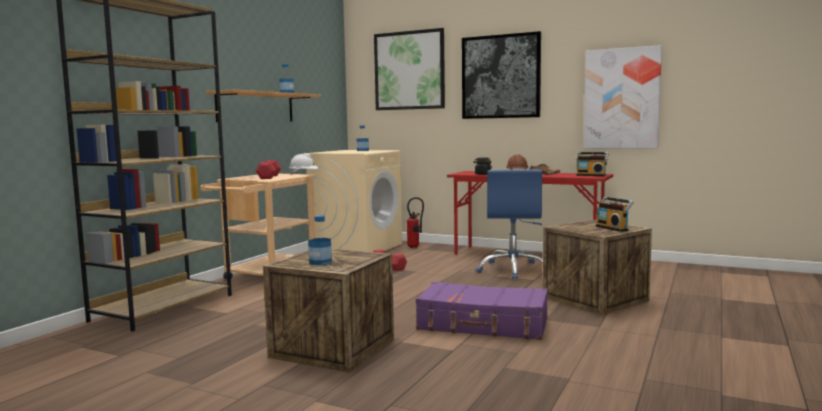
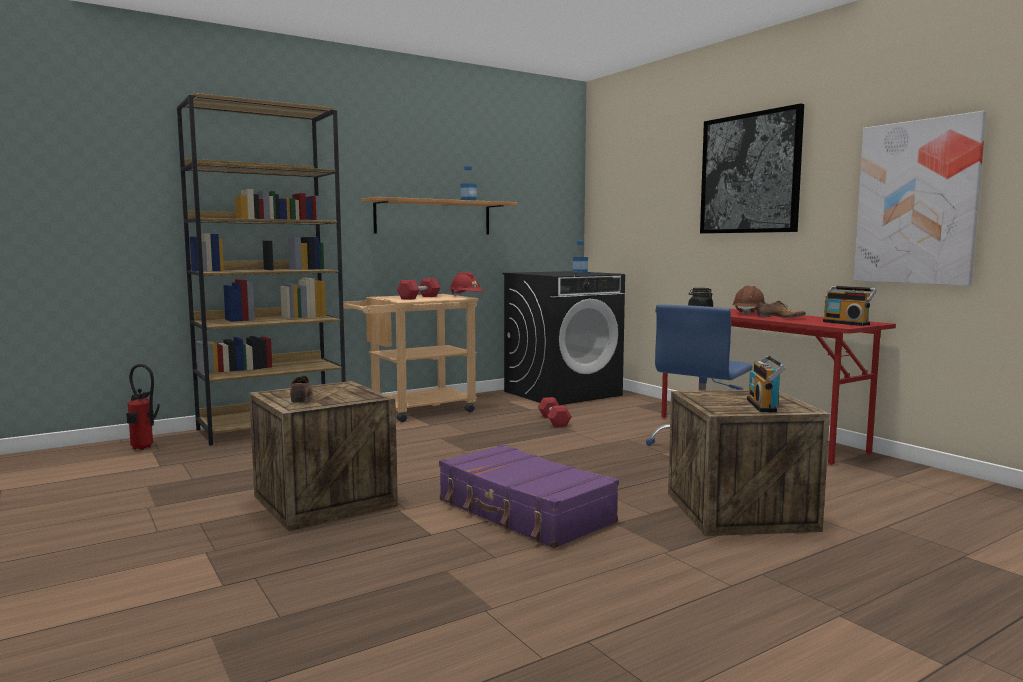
camera: 30 degrees right, 0 degrees up
white hard hat [289,154,319,174] -> red hard hat [450,272,483,296]
beige washing machine [304,150,402,252] -> black washing machine [503,271,625,405]
bottle [308,215,332,265] -> shoe [290,375,313,402]
picture [374,28,445,110] -> none
fire extinguisher [407,197,424,248] -> fire extinguisher moved to [126,364,160,450]

